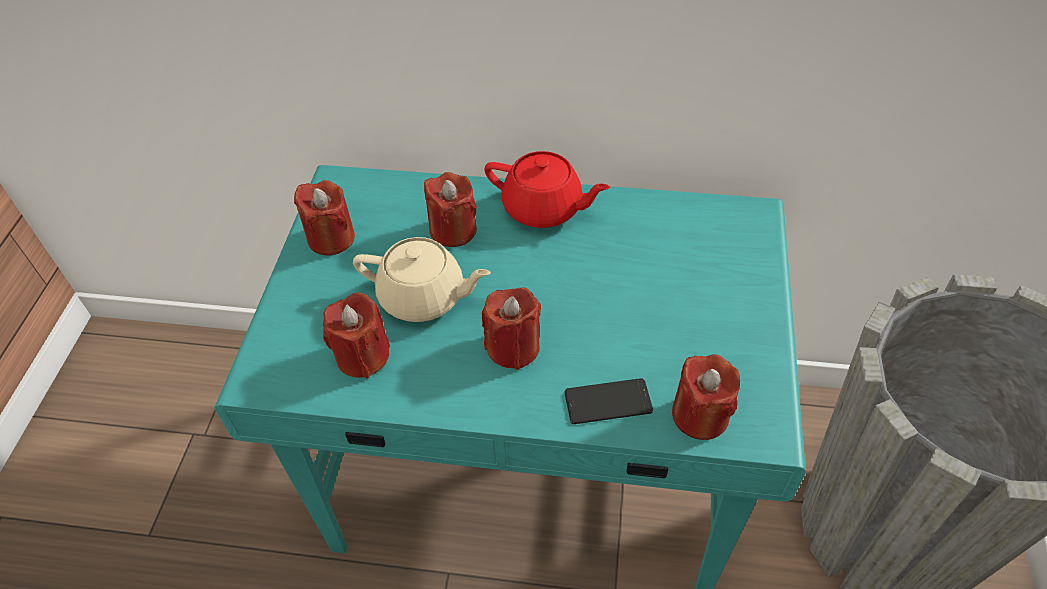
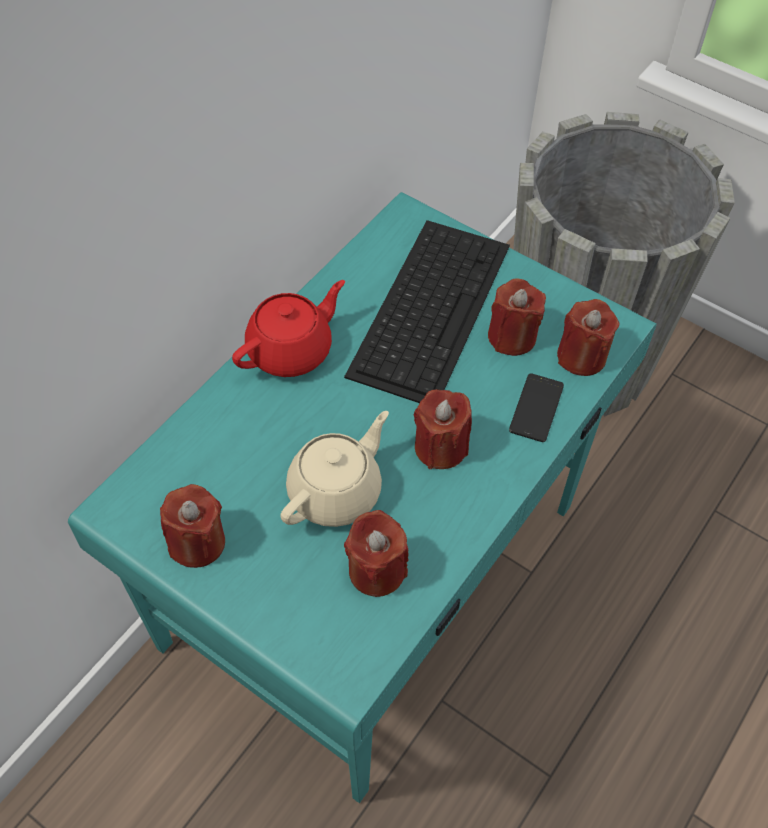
camera: 65 degrees left, 5 degrees up
red candle [424,172,477,247] -> red candle moved to [488,278,546,356]
none -> keyboard [344,220,510,403]

